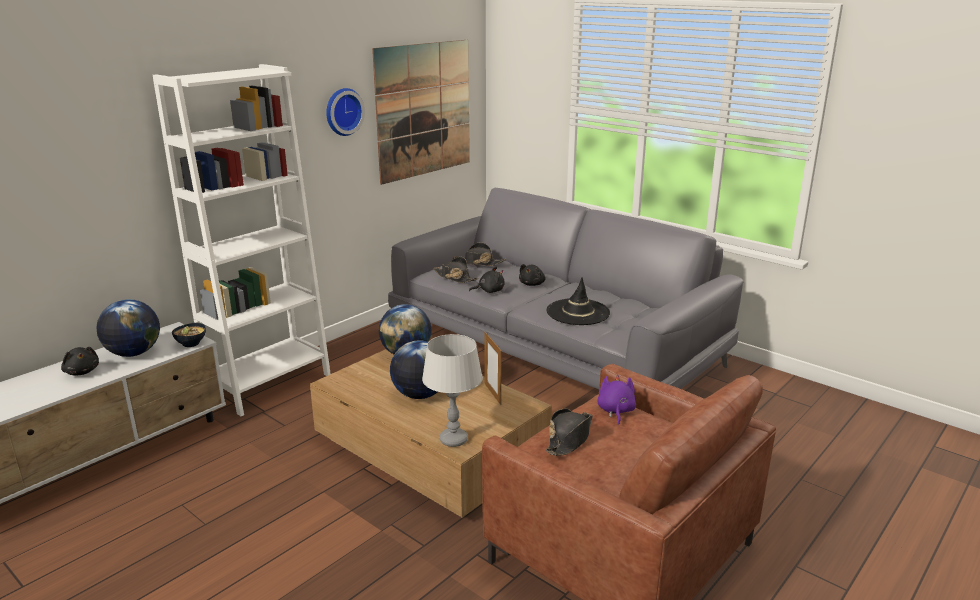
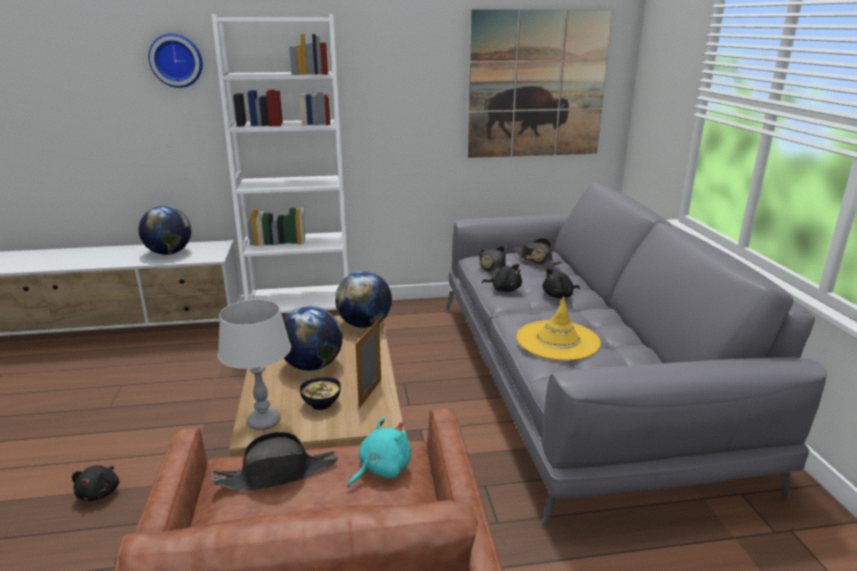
camera: 40 degrees right, 0 degrees up
black plush toy [61,347,99,375] -> black plush toy moved to [72,465,119,501]
bowl [172,323,206,347] -> bowl moved to [300,377,341,410]
wall clock [326,88,365,136] -> wall clock moved to [148,33,203,88]
black hat [547,277,610,325] -> yellow hat [517,296,601,361]
purple plush toy [597,375,636,425] -> turquoise plush toy [348,417,411,487]

